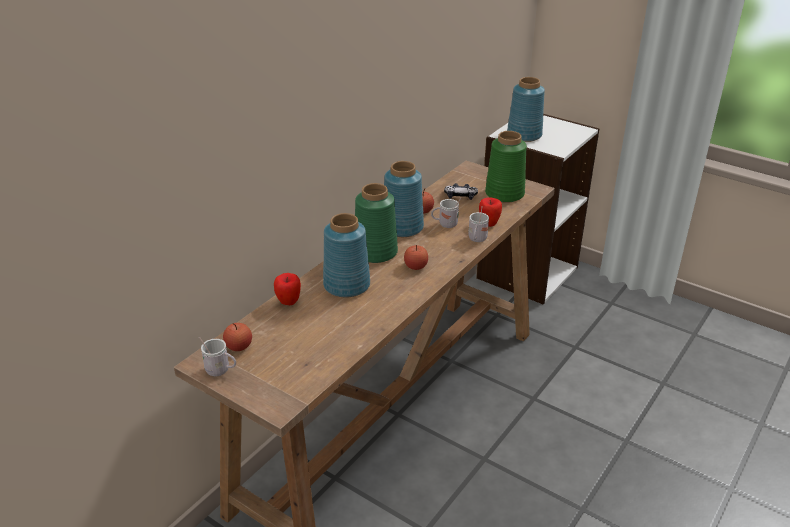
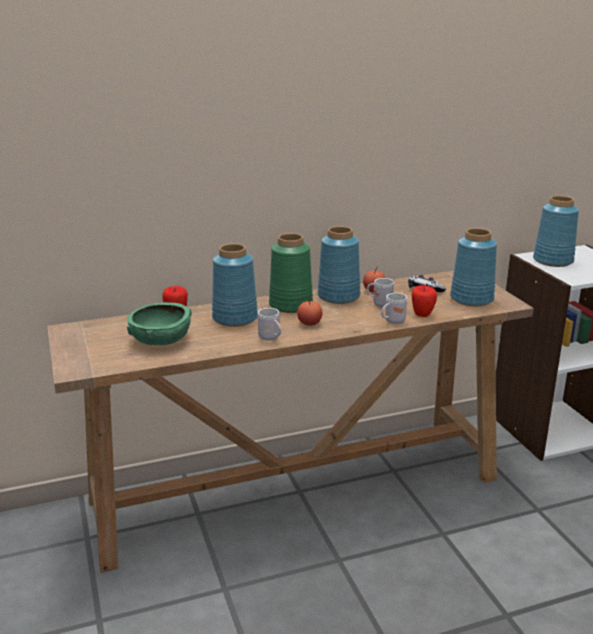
camera: 35 degrees right, 10 degrees down
white mug [199,337,236,376] -> white mug moved to [258,301,281,341]
apple [223,323,252,351] -> none
green vase [485,131,527,203] -> blue vase [450,228,497,306]
none -> green bowl [127,302,192,345]

